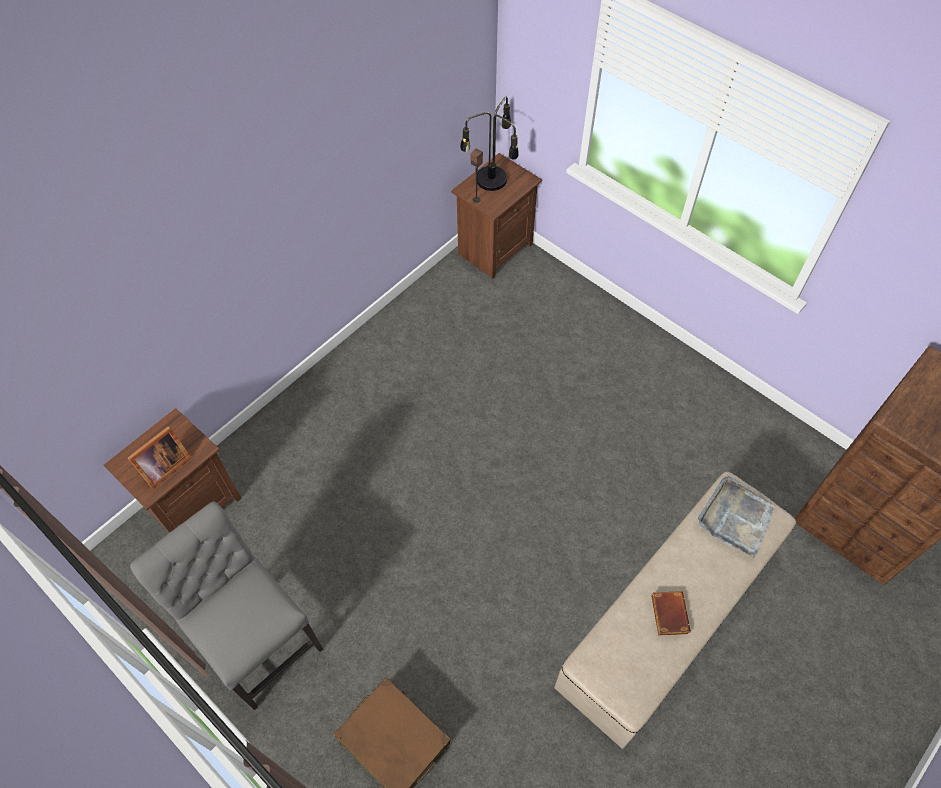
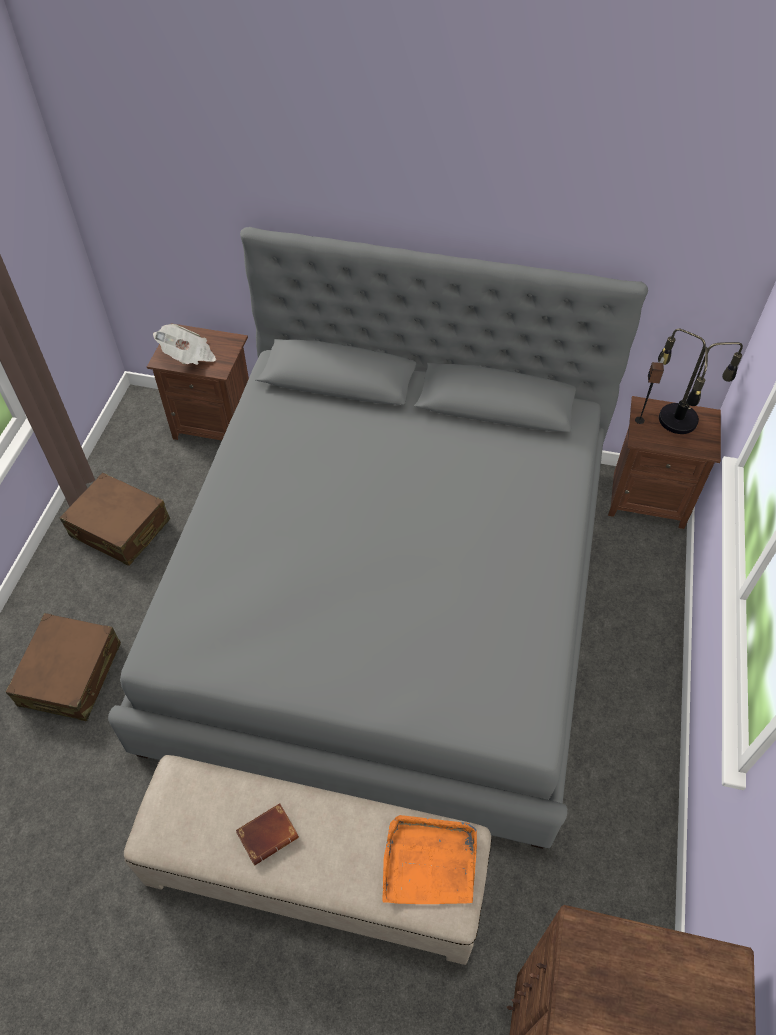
camera: 60 degrees right, 5 degrees down
picture frame [128,426,192,489] -> newspaper [153,324,216,365]
grey chair [130,501,323,710] -> brown suitcase [60,473,170,566]
grey tray [698,476,775,558] -> orange tray [382,815,477,904]
none -> grey bed [108,227,648,849]

